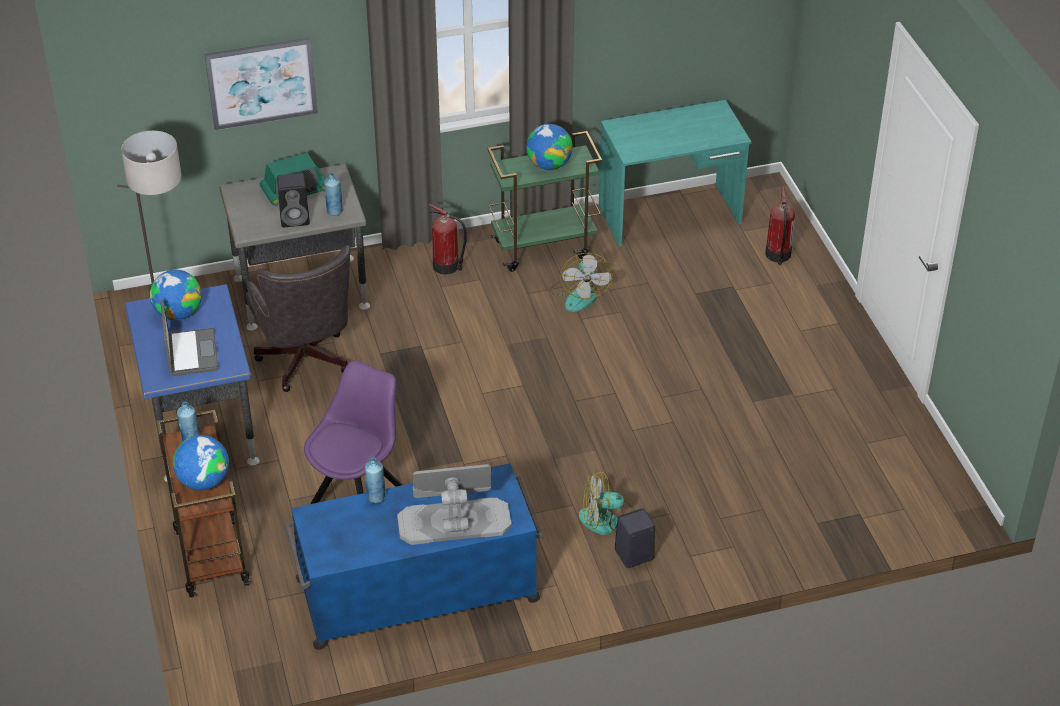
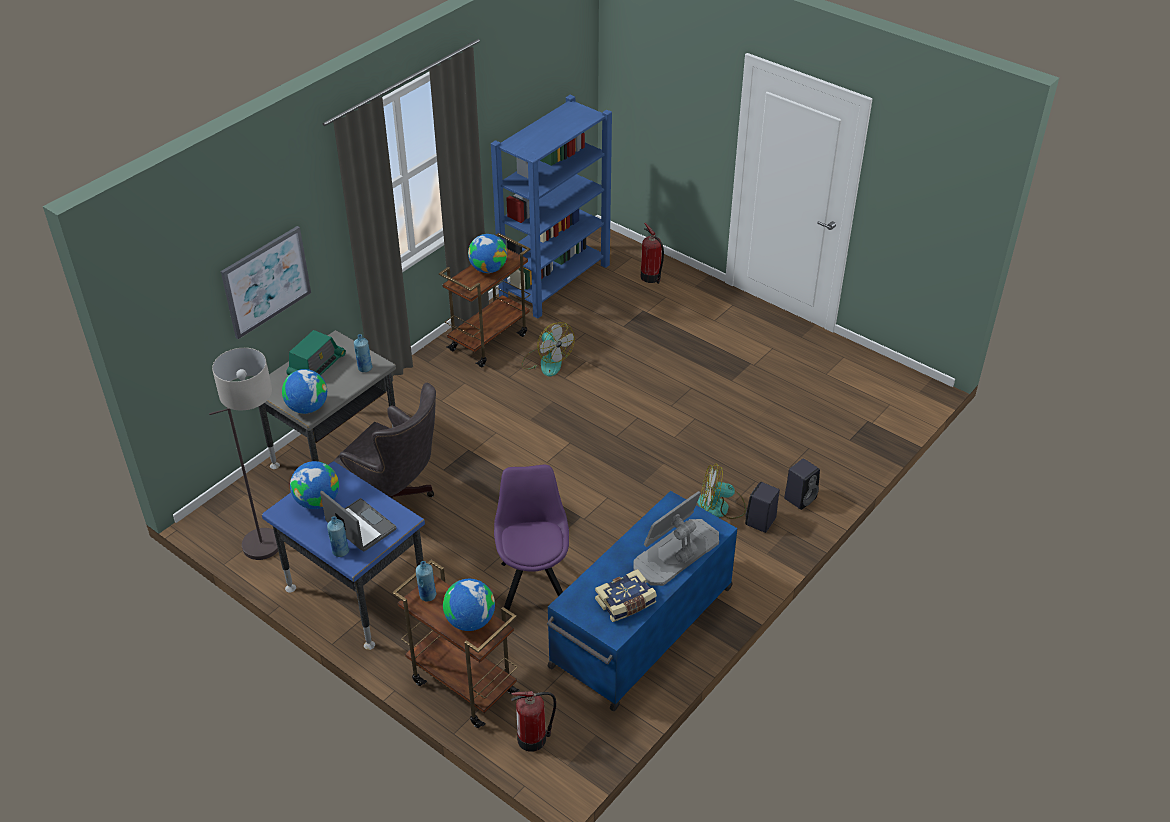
camera: 35 degrees left, 0 degrees up
black speaker [277,173,310,227] -> black speaker moved to [784,458,820,510]
blue bottle [365,457,386,503] -> blue bottle moved to [327,516,349,557]
fire extinguisher [428,204,467,274] -> fire extinguisher moved to [511,691,556,752]
green cart [488,131,602,272] -> brown cart [439,233,531,367]
fan [579,470,635,535] -> fan turned 45 degrees clockwise [697,463,746,519]
turquoise desk [599,100,751,247] -> blue bookcase [491,95,612,318]
none -> globe [282,369,327,414]
none -> book [595,569,657,622]

